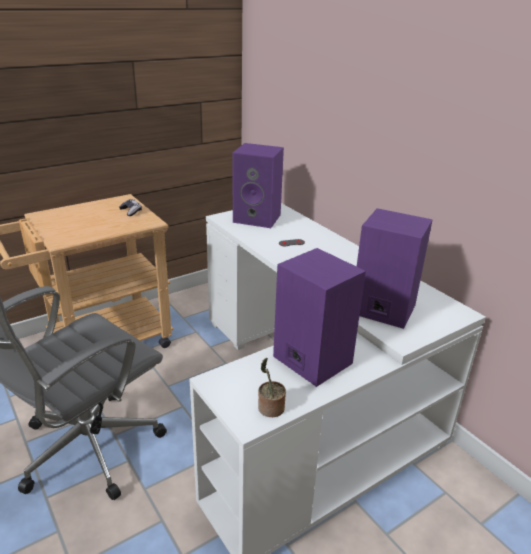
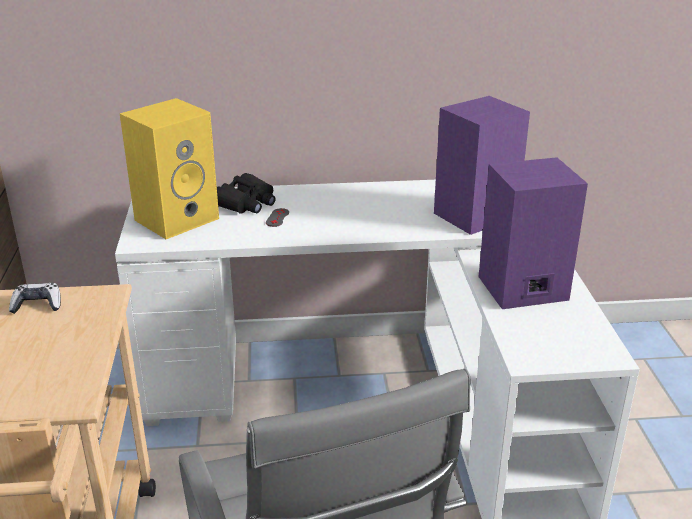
camera: 60 degrees left, 0 degrees up
purple speaker [233,143,284,228] -> yellow speaker [120,98,219,239]
potted plant [258,358,286,417] -> none
none -> black binoculars [217,173,276,214]

